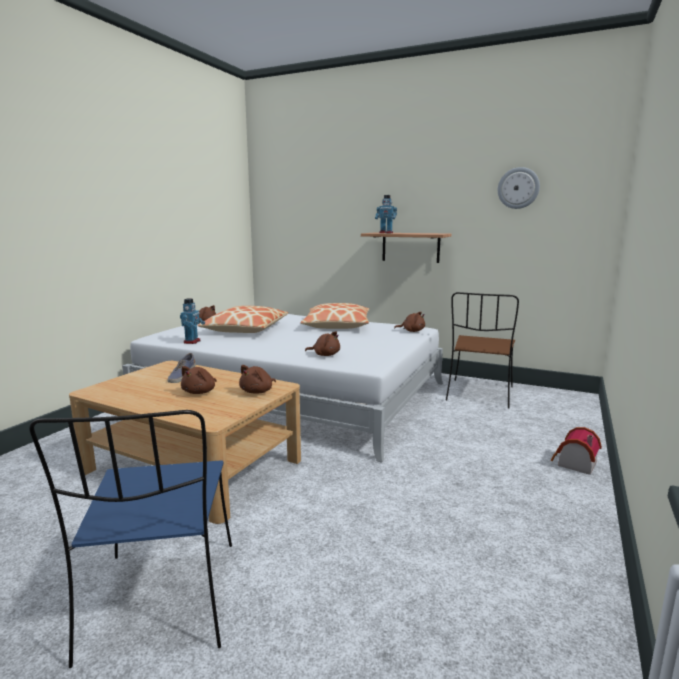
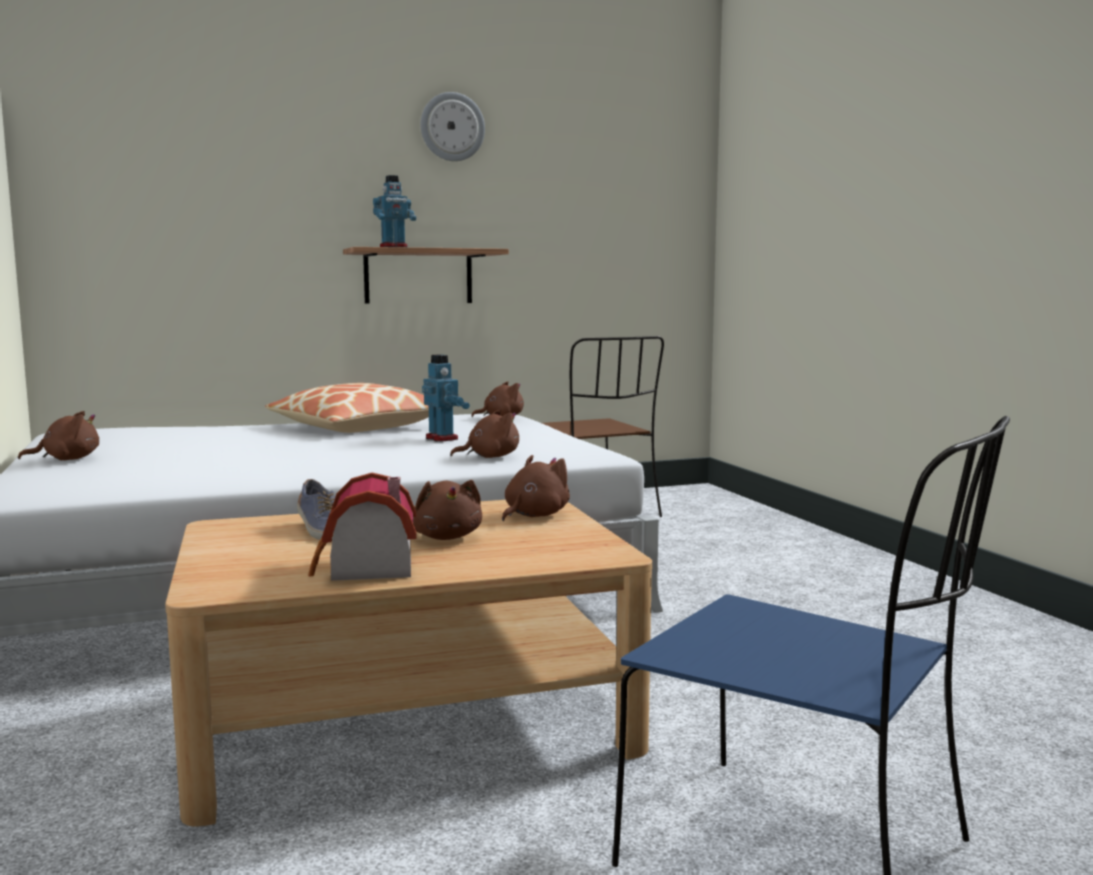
camera: 45 degrees left, 5 degrees down
toy robot [180,298,205,344] -> toy robot moved to [422,354,470,442]
pillow [197,306,288,333] -> none
brown plush toy [239,365,276,394] -> brown plush toy turned 135 degrees counterclockwise [502,455,570,521]
wall clock [498,167,540,209] -> wall clock moved to [421,92,485,161]
toy house [551,427,602,475] -> toy house moved to [308,473,417,581]

